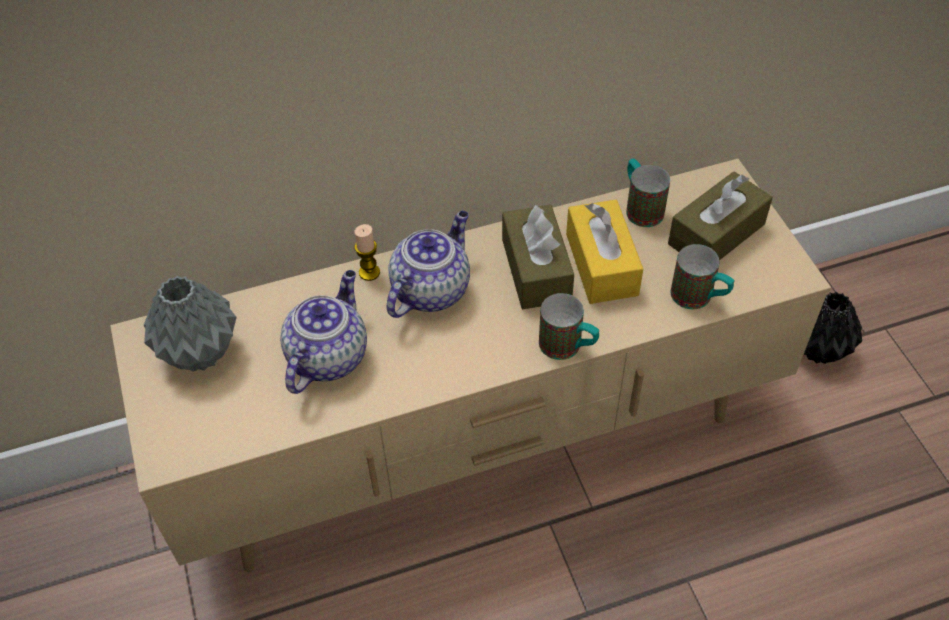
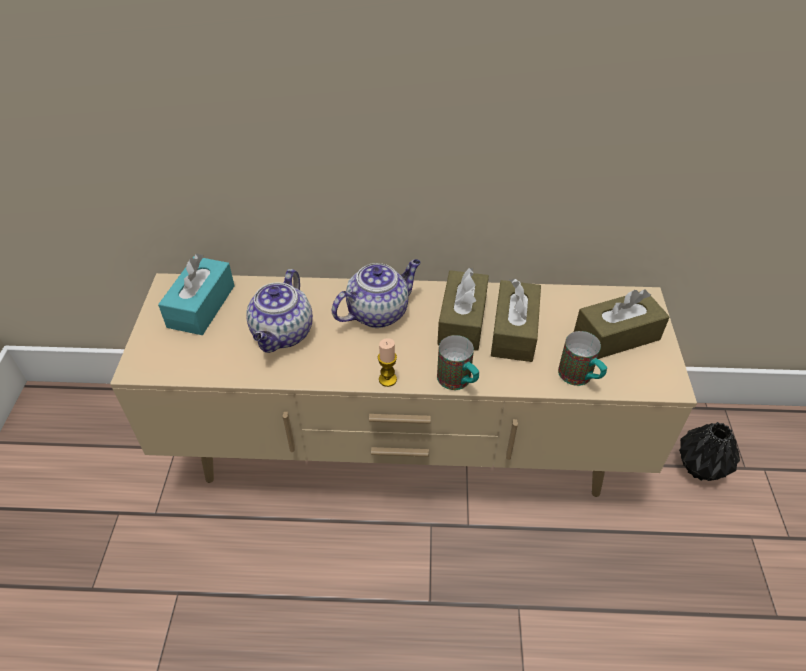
camera: 20 degrees right, 5 degrees down
grey vase [144,276,236,372] -> turquoise tissue box [158,254,235,335]
teapot [280,270,367,394] -> teapot turned 150 degrees clockwise [246,269,313,353]
candle [355,224,380,281] -> candle moved to [378,338,397,387]
yellow tissue box [566,200,643,304] -> brown tissue box [491,278,541,362]
mug [626,159,670,227] -> none

